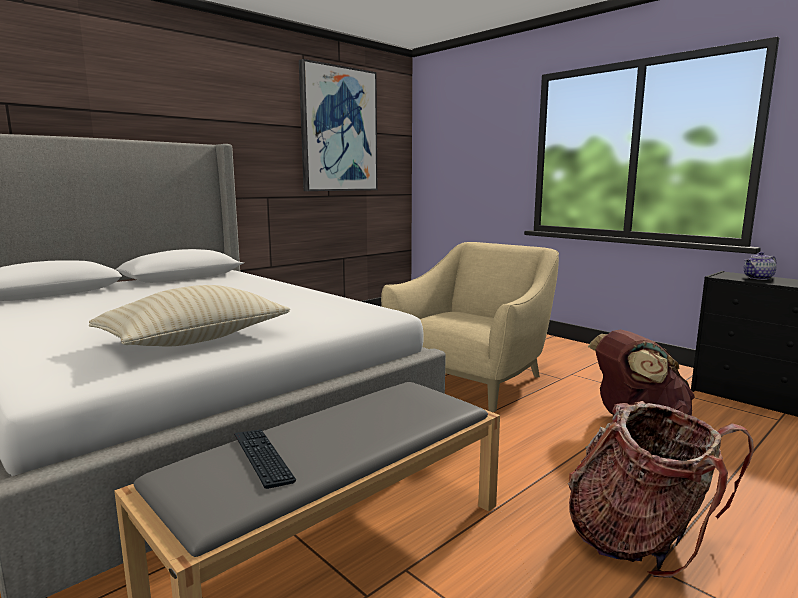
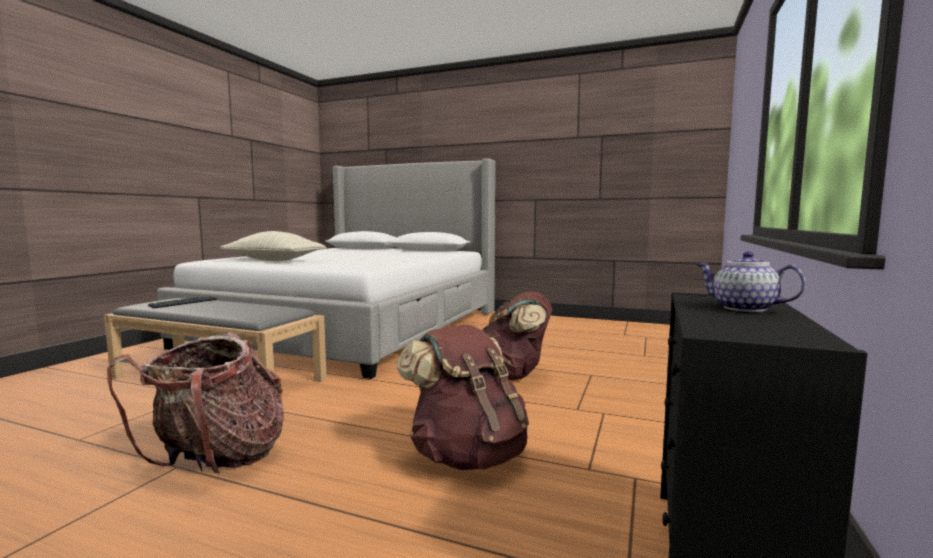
camera: 65 degrees right, 5 degrees down
picture [299,59,377,191] -> none
beige armchair [381,242,559,412] -> brown backpack [482,292,552,380]

